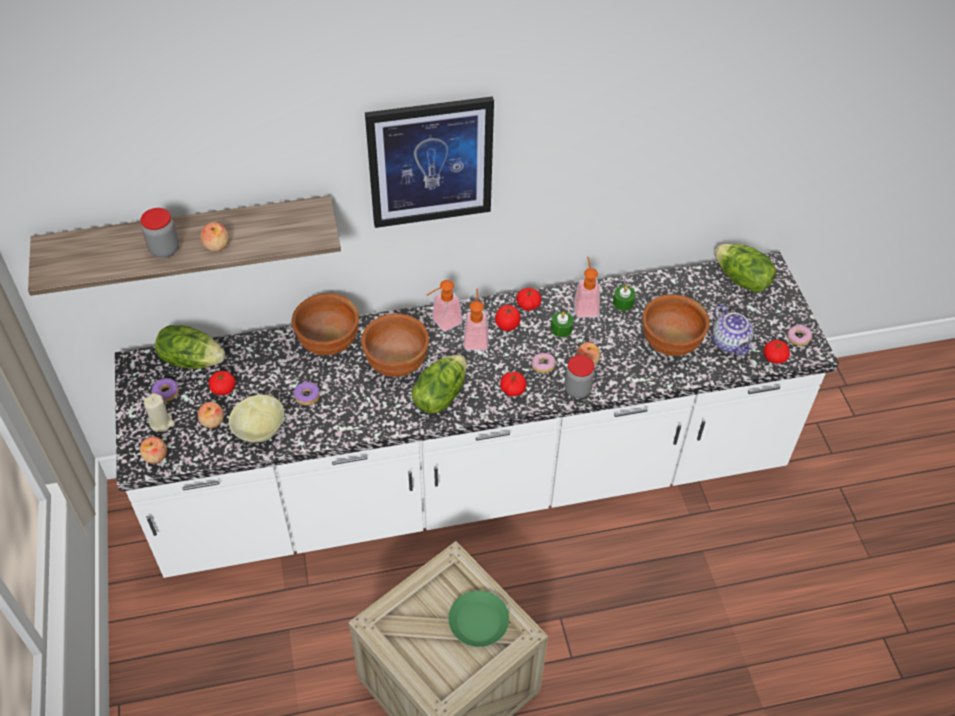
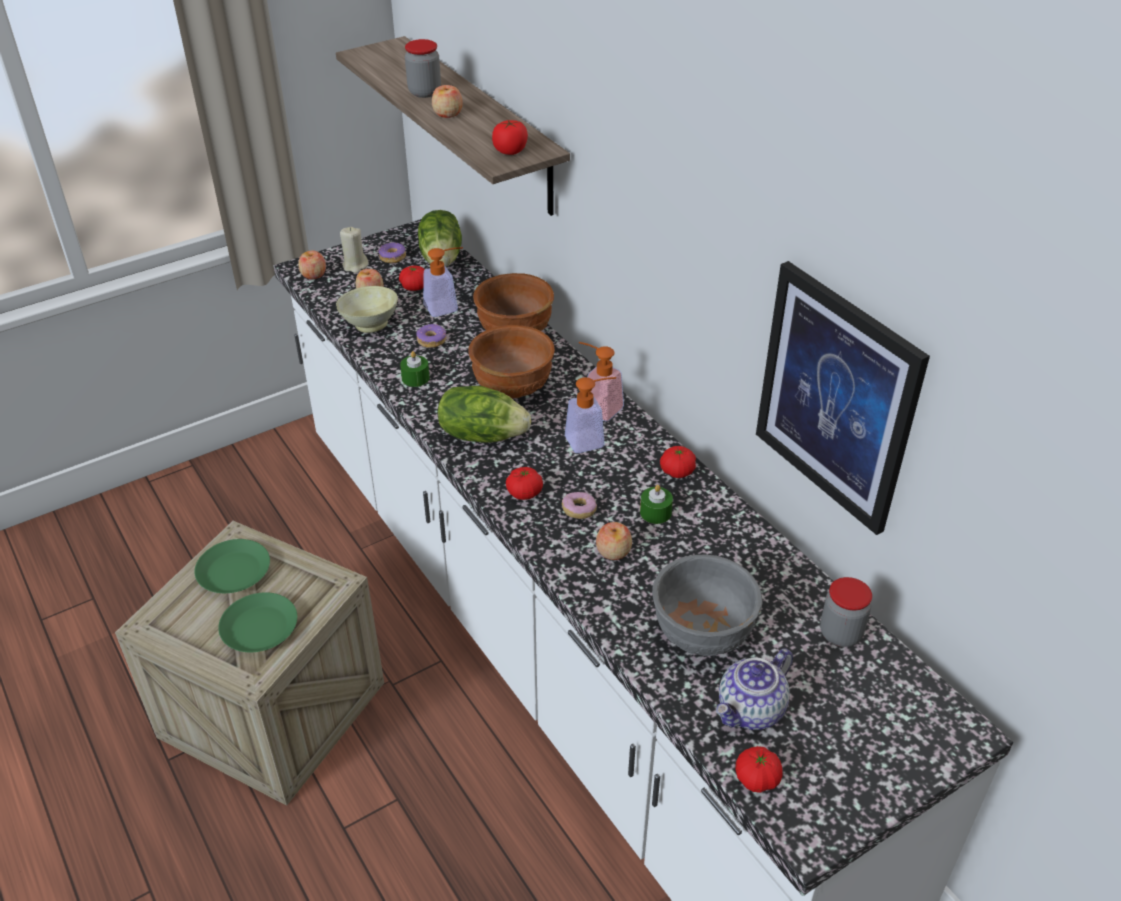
camera: 70 degrees right, 10 degrees down
picture [365,96,494,228] -> picture moved to [756,261,930,535]
tomato [495,305,520,331] -> tomato moved to [492,120,528,155]
jar [565,355,595,398] -> jar moved to [820,577,872,647]
soap dispenser [574,257,600,318] -> soap dispenser moved to [423,247,463,317]
green candle [613,286,635,311] -> green candle moved to [400,351,430,387]
brown bowl [643,294,710,356] -> grey bowl [652,555,763,656]
lettuce [714,244,776,293] -> none
donut [787,325,812,346] -> none
none -> green plate [194,539,270,593]

